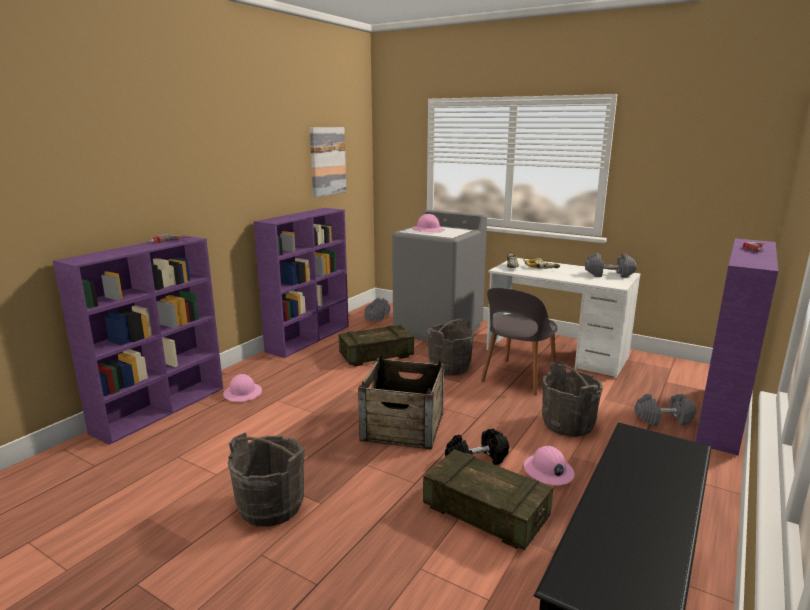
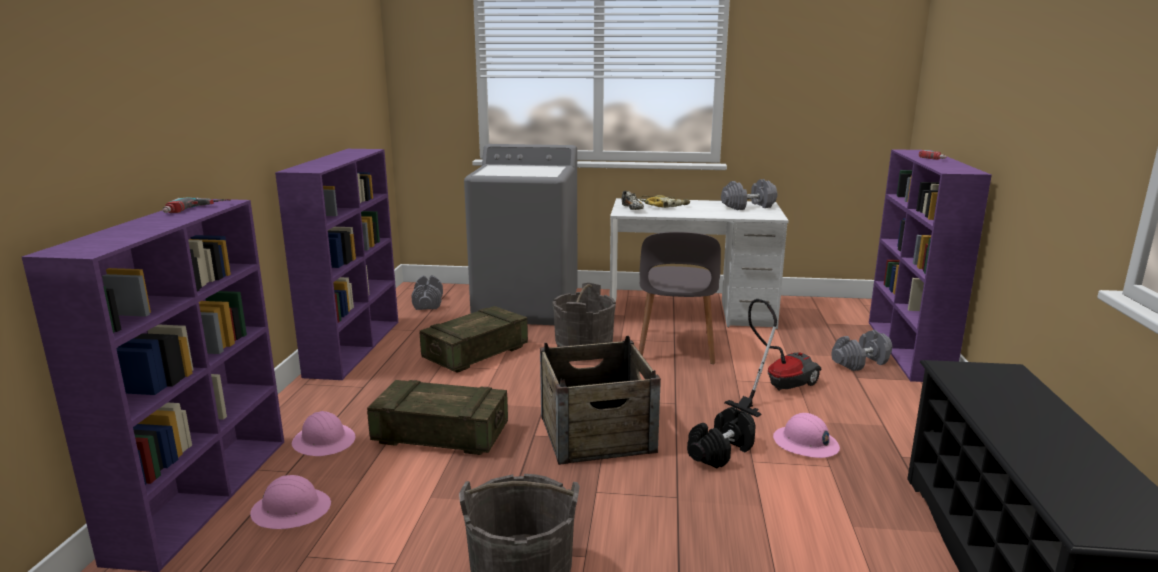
camera: 25 degrees left, 0 degrees up
picture [310,127,346,197] -> none
pink hard hat [412,214,445,232] -> pink hard hat moved to [250,475,331,529]
crate [423,449,553,550] -> crate moved to [367,380,508,455]
grey bucket [542,362,603,437] -> vacuum cleaner [724,299,822,417]

